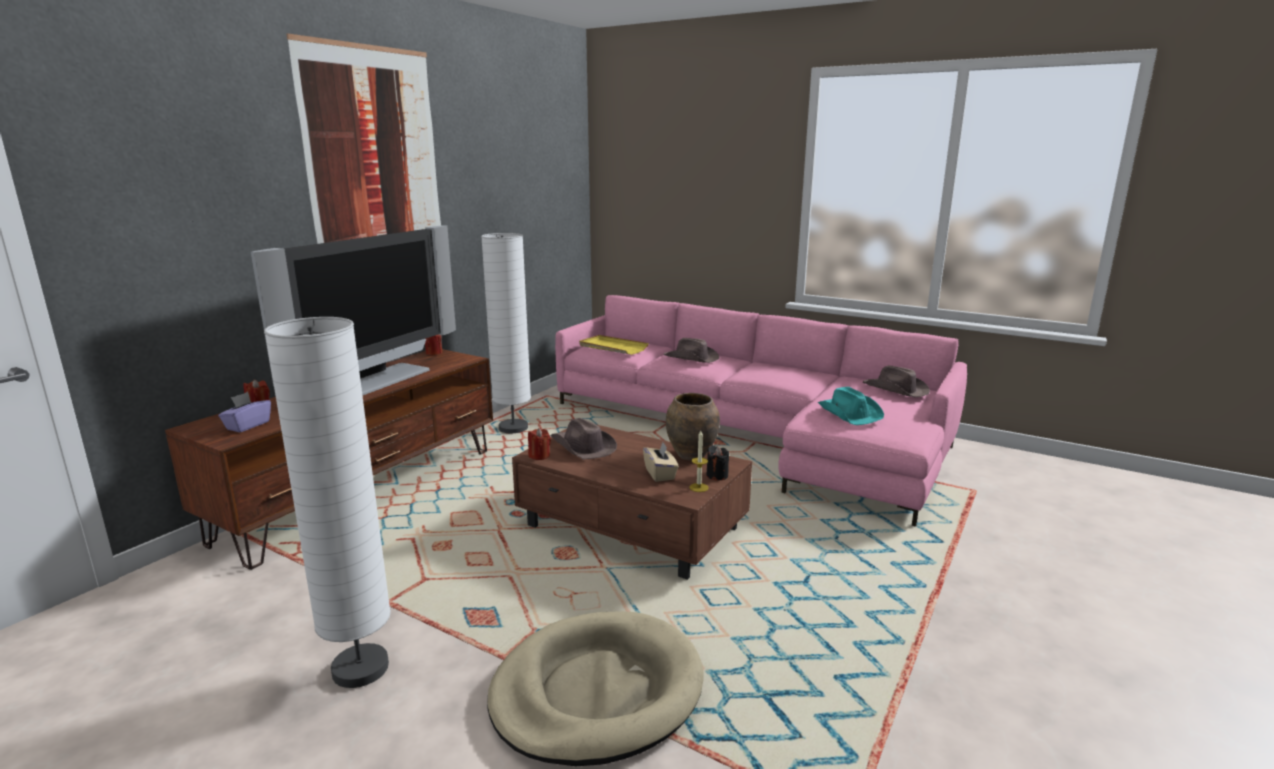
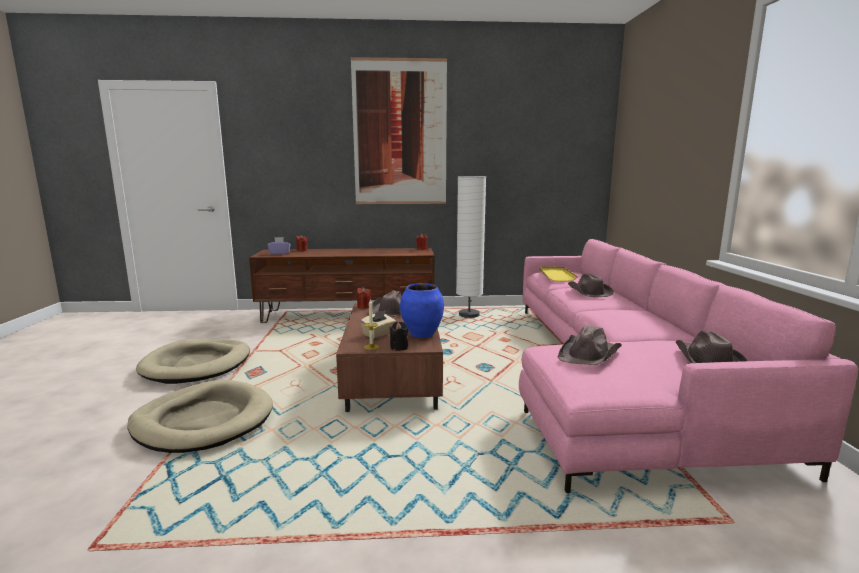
camera: 55 degrees right, 5 degrees down
television [251,225,456,395] -> none
white floor lamp [264,317,391,688] -> beige dog bed [136,339,250,384]
brown vase [666,393,720,460] -> blue vase [400,283,444,338]
turquoise hat [818,387,884,425] -> brown hat [558,326,622,365]

